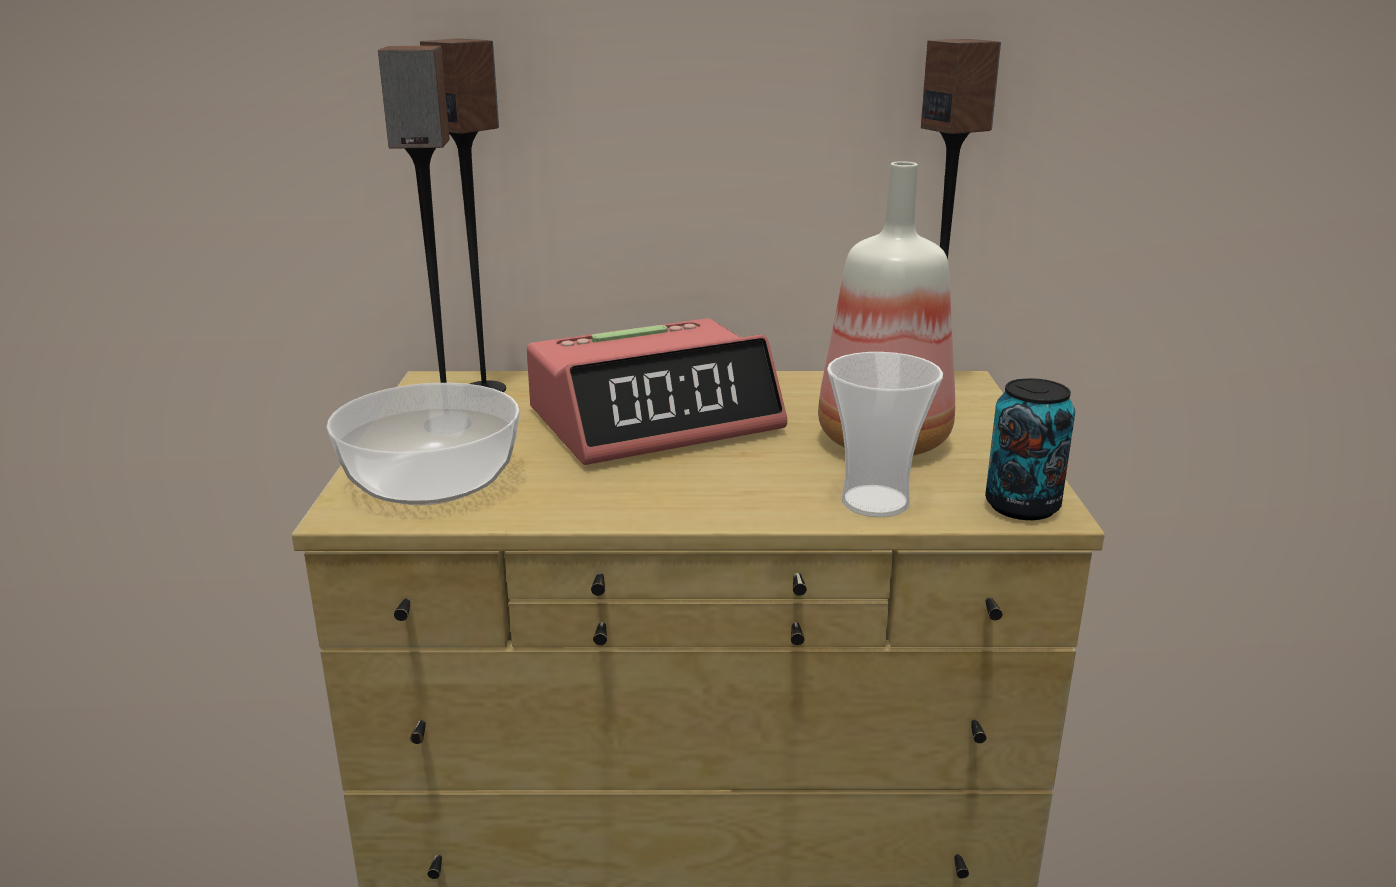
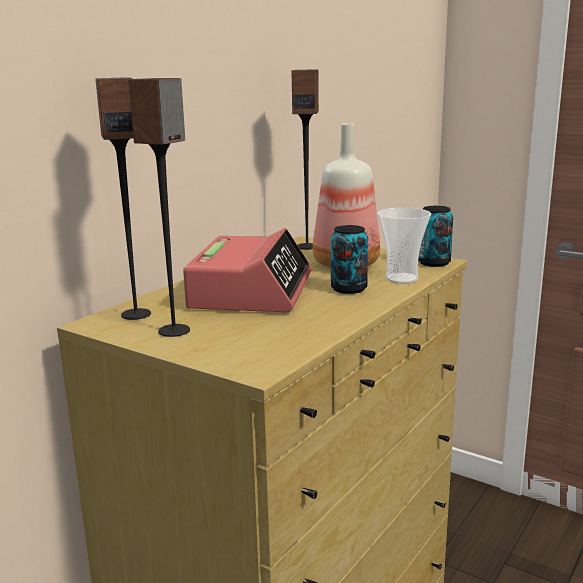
camera: 55 degrees left, 5 degrees down
bowl [327,383,520,505] -> none
none -> can [331,225,368,294]

